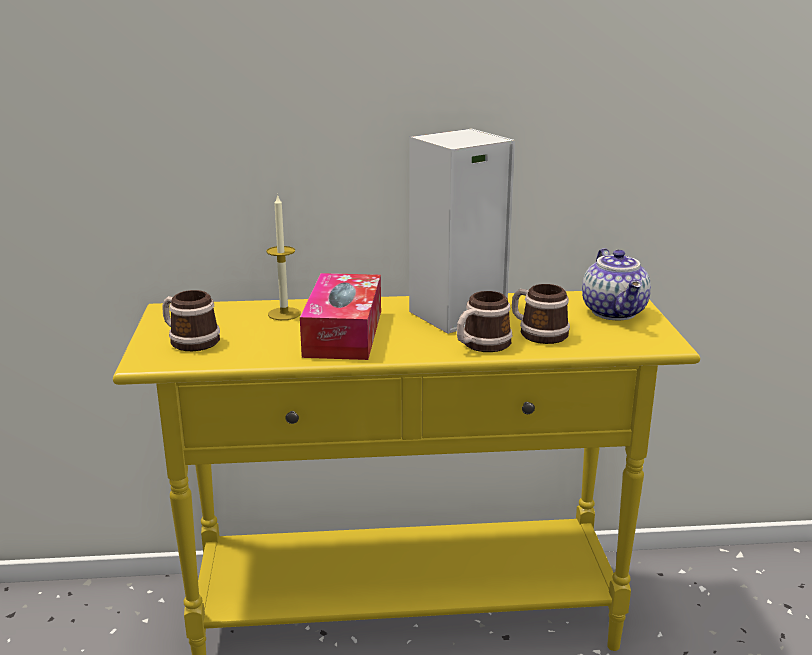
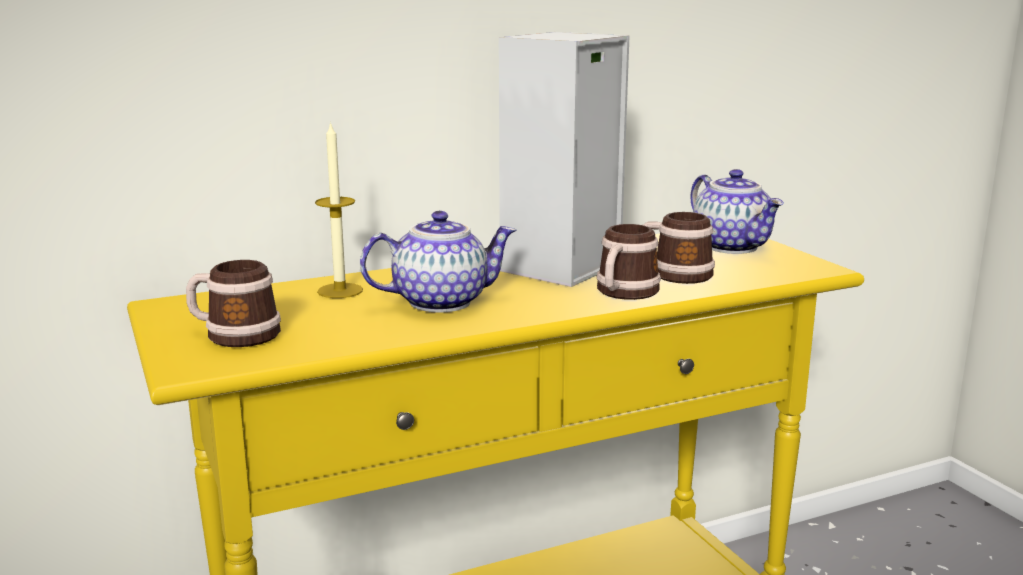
camera: 20 degrees left, 5 degrees down
tissue box [300,273,381,360] -> teapot [360,211,517,313]

